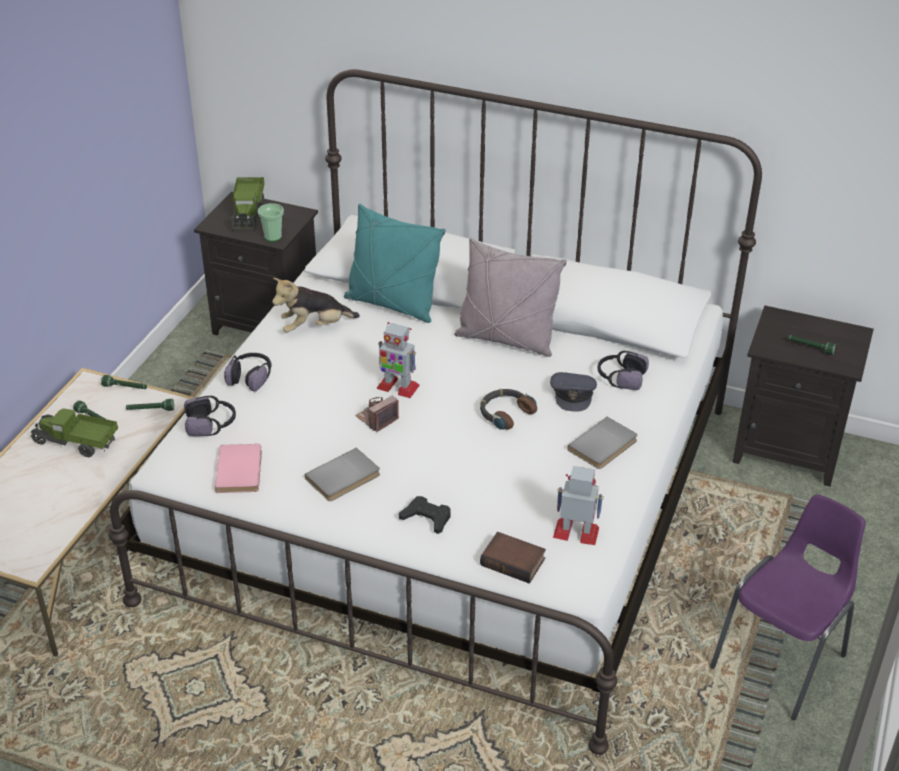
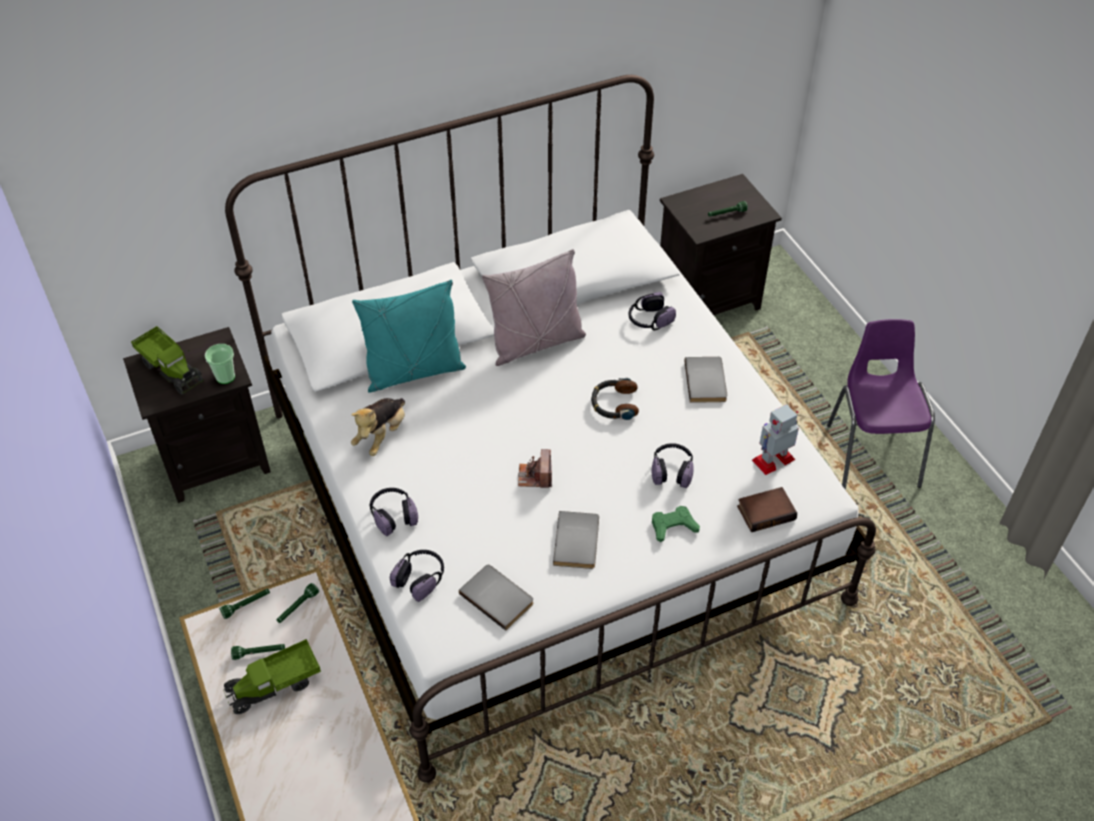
camera: 45 degrees left, 10 degrees up
pink book [215,444,262,493] -> grey book [459,565,533,631]
toy robot [376,322,420,398] -> none
black game controller [399,496,451,534] -> green game controller [652,506,700,542]
grey cap [550,372,597,412] -> none
none -> headphones [651,443,694,488]

